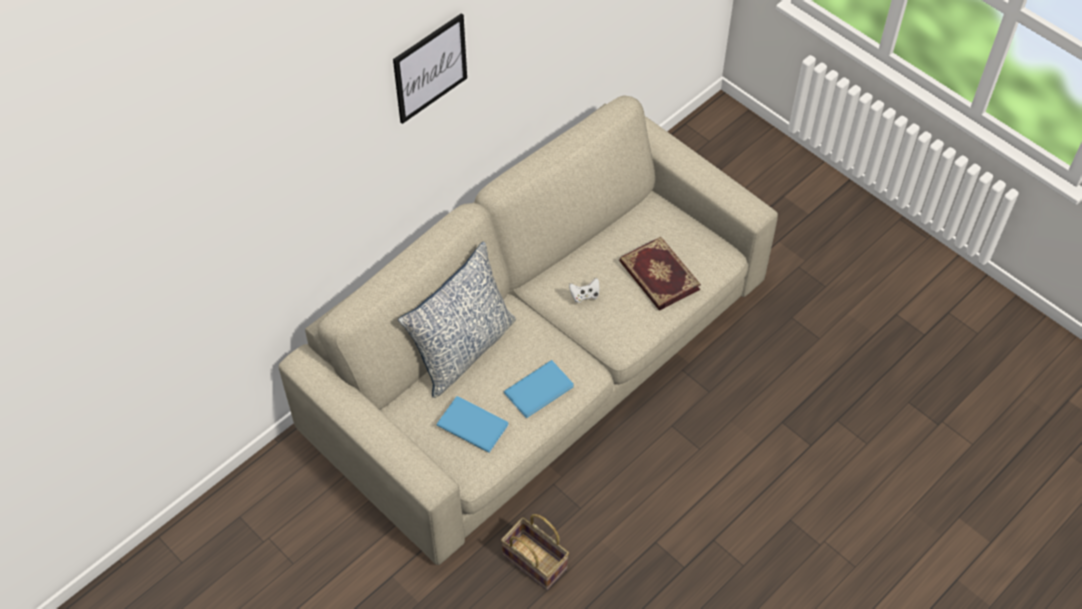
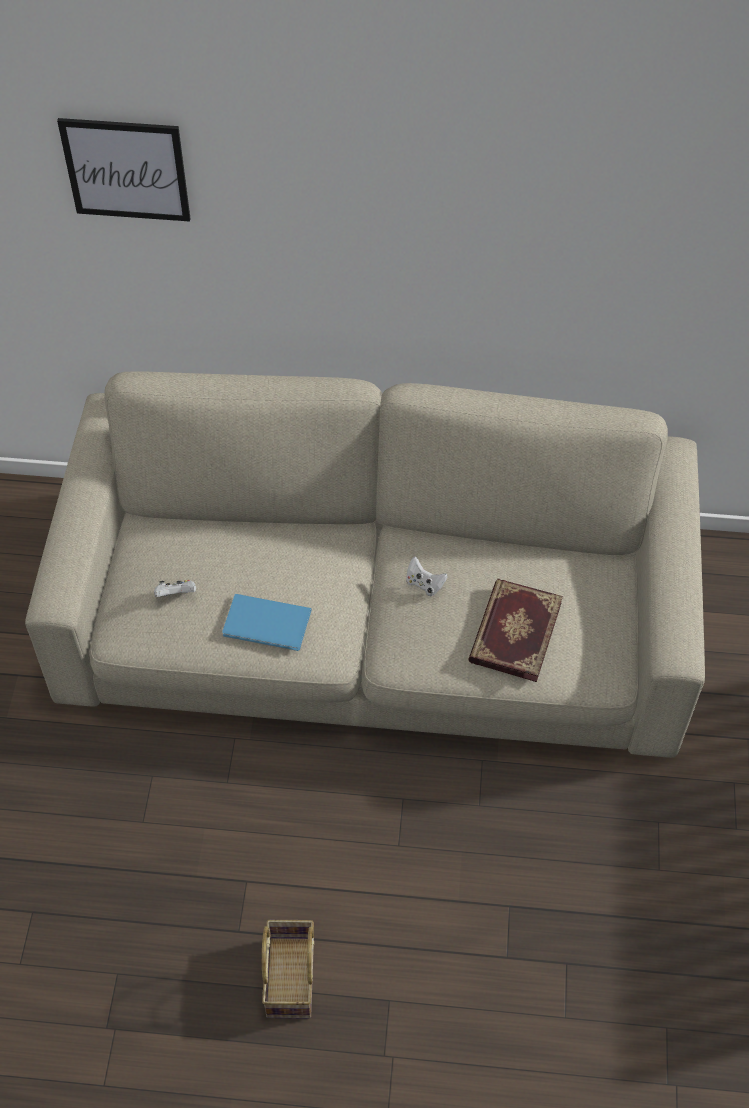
camera: 50 degrees right, 0 degrees up
picture [393,13,467,124] -> picture moved to [57,118,191,221]
pillow [398,242,516,398] -> none
blue book [437,396,508,453] -> white game controller [154,580,196,597]
basket [501,514,569,590] -> basket moved to [262,920,314,1019]

